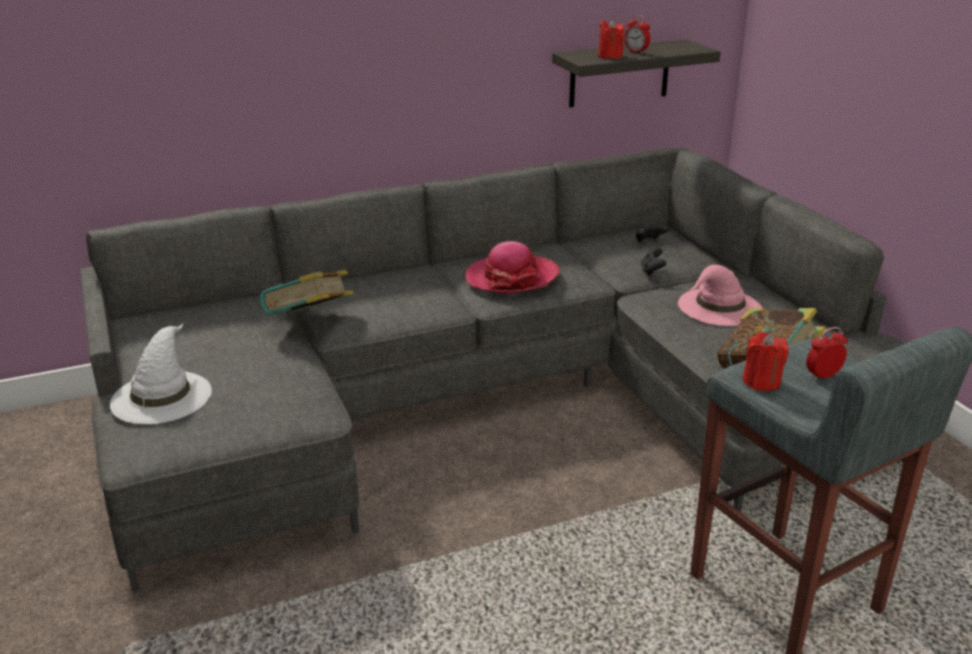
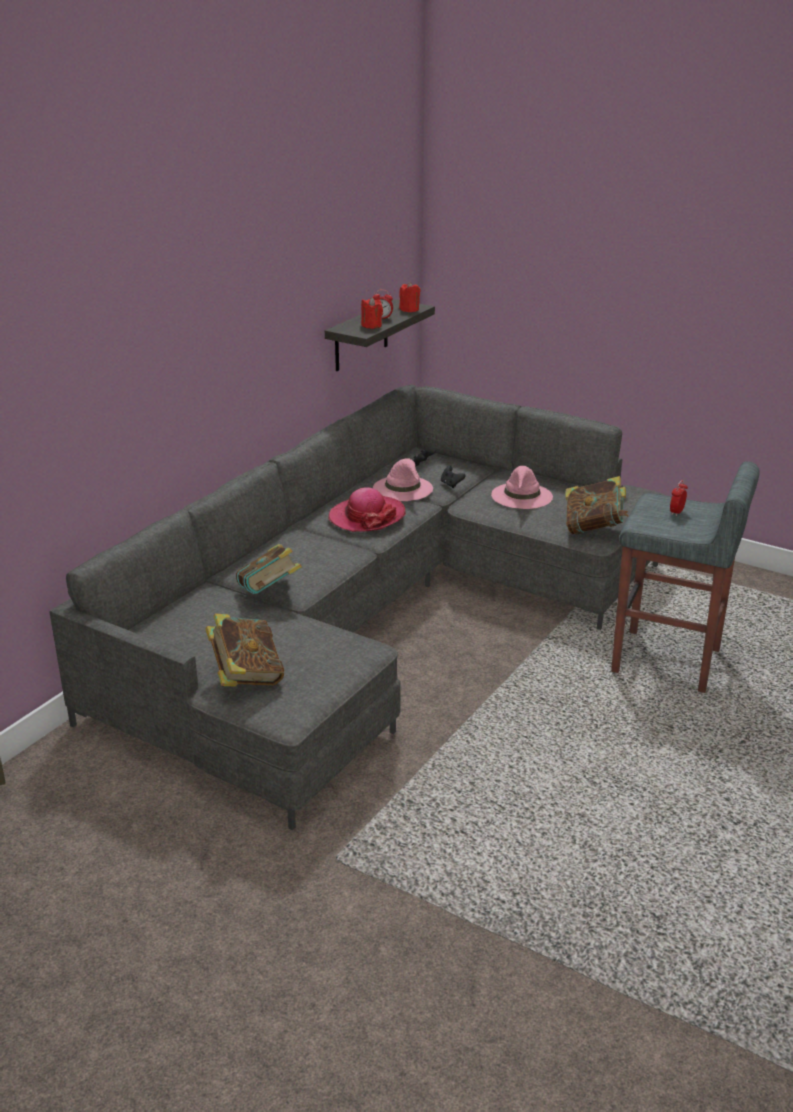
camera: 35 degrees left, 0 degrees up
white hat [110,323,212,424] -> book [205,613,284,687]
red candle [743,332,789,391] -> red candle moved to [399,282,420,312]
none -> pink hat [373,458,433,501]

